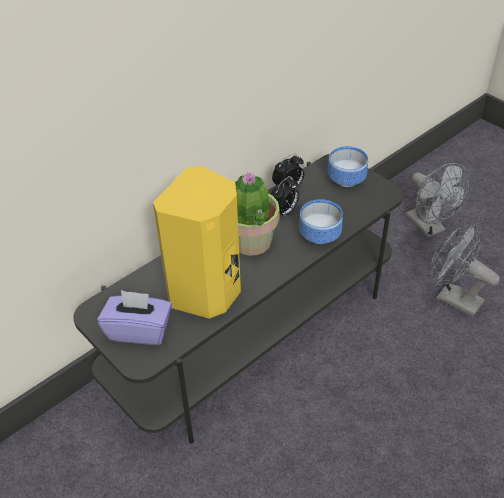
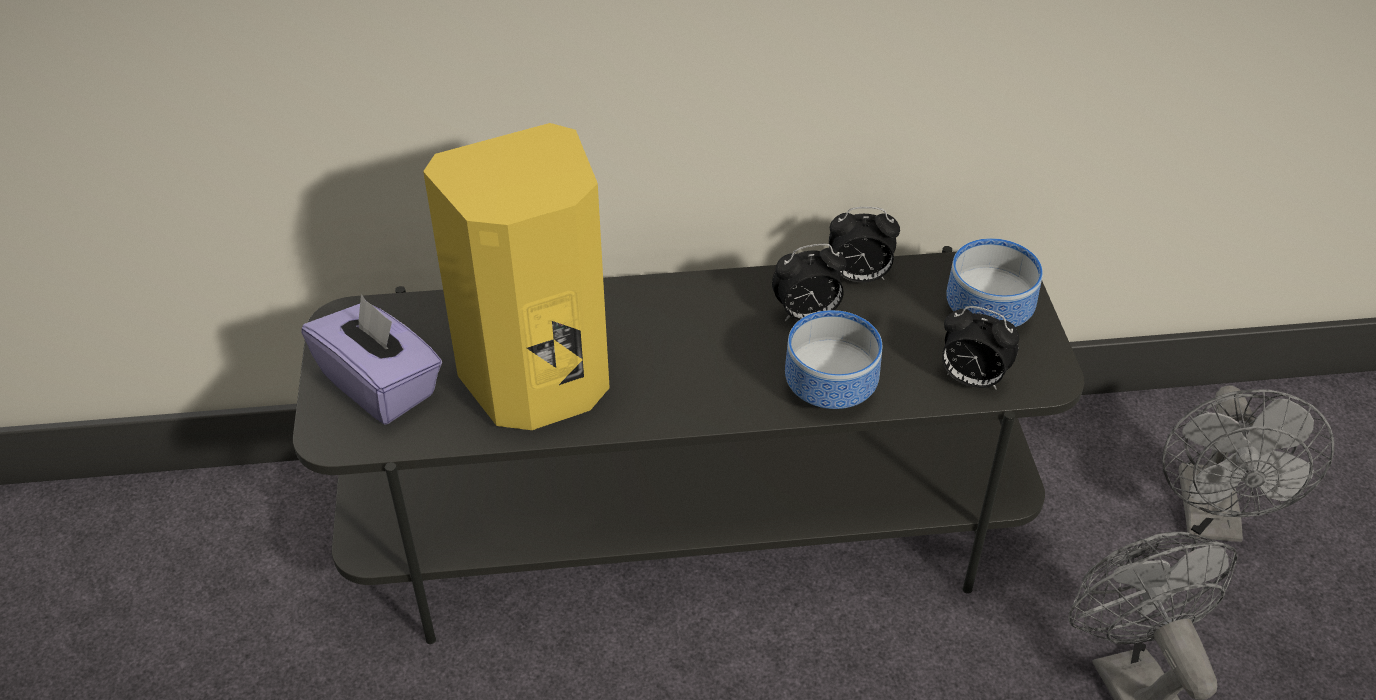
camera: 35 degrees right, 0 degrees up
potted plant [235,172,280,256] -> none
none -> alarm clock [942,306,1019,390]

